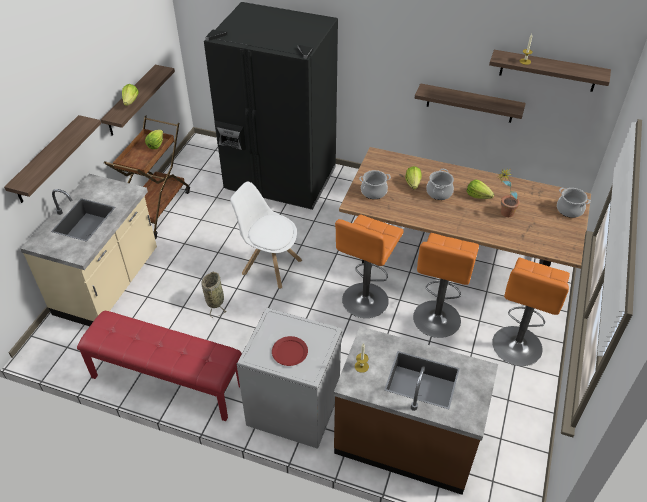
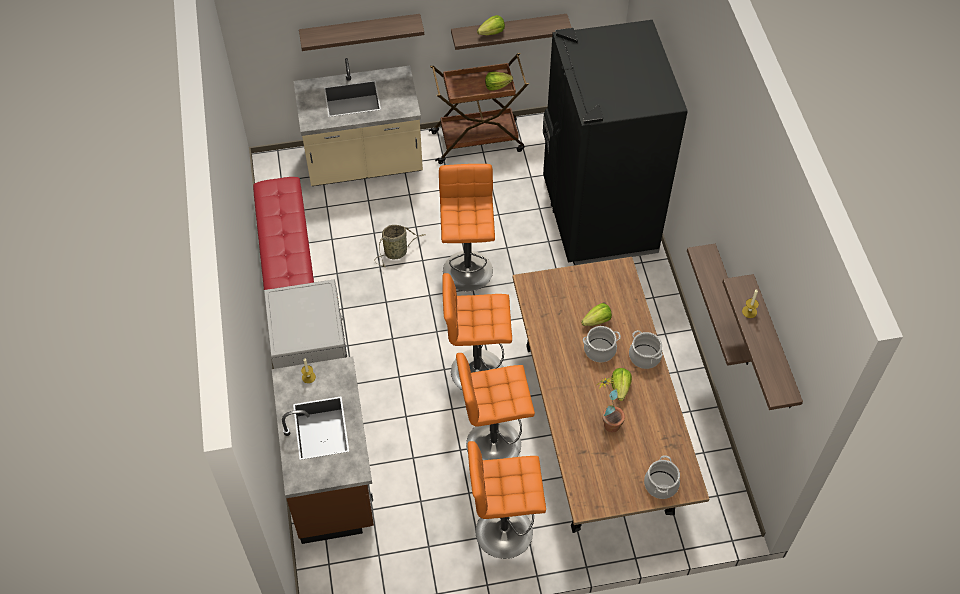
camera: 60 degrees right, 10 degrees up
white chair [230,181,302,289] -> orange stool [439,164,495,291]
red plate [272,336,308,366] -> none
cooking pot [359,170,391,199] -> cooking pot moved to [629,330,663,369]

